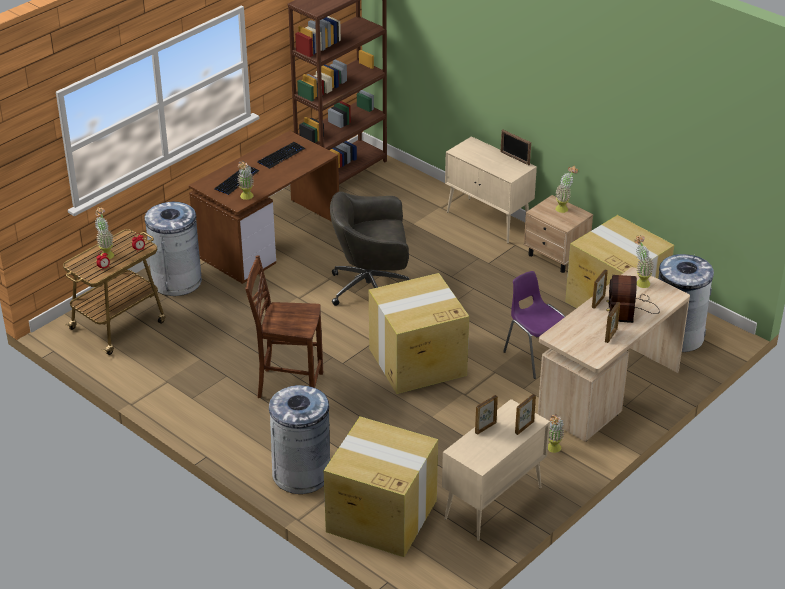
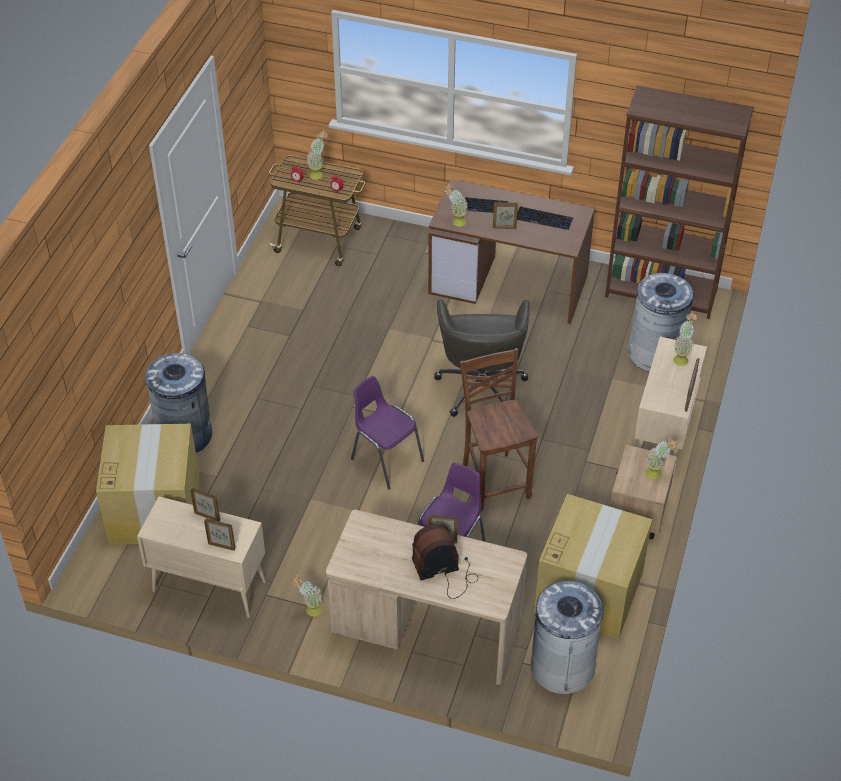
camera: 65 degrees right, 10 degrees up
grey trash can [145,202,202,296] -> grey trash can moved to [628,273,694,372]
brown chair [245,255,323,398] -> brown chair moved to [460,348,538,511]
grey office chair [330,192,409,306] -> grey office chair turned 150 degrees counterclockwise [434,299,530,417]
cardboard box [369,273,469,394] -> purple chair [351,376,424,489]
picture frame [605,302,620,343] -> picture frame moved to [493,202,518,229]
potted plant [634,235,654,288] -> potted plant moved to [673,311,698,366]

